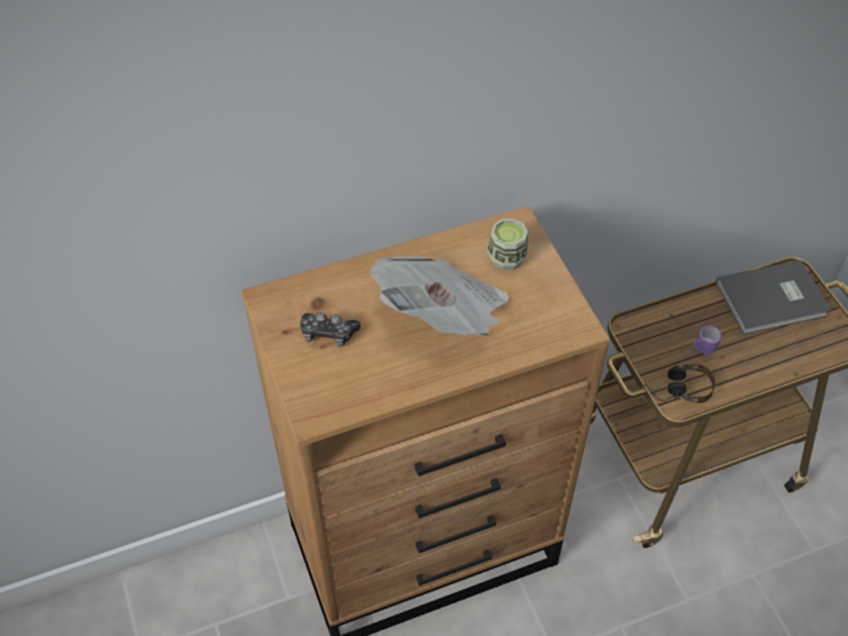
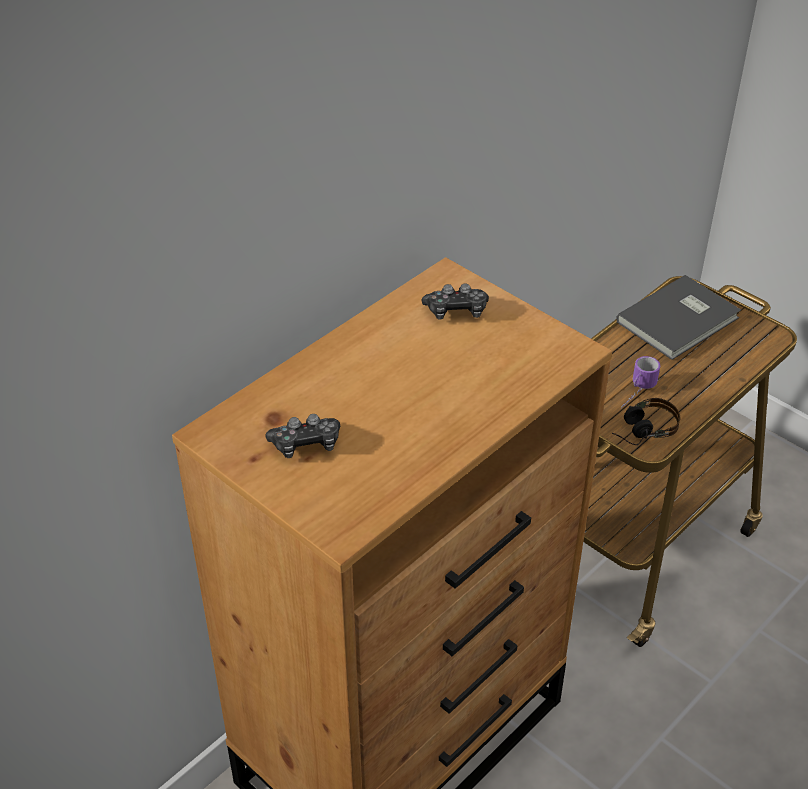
camera: 25 degrees left, 10 degrees down
newspaper [370,256,509,336] -> none
cup [487,218,528,270] -> game controller [421,283,489,320]

